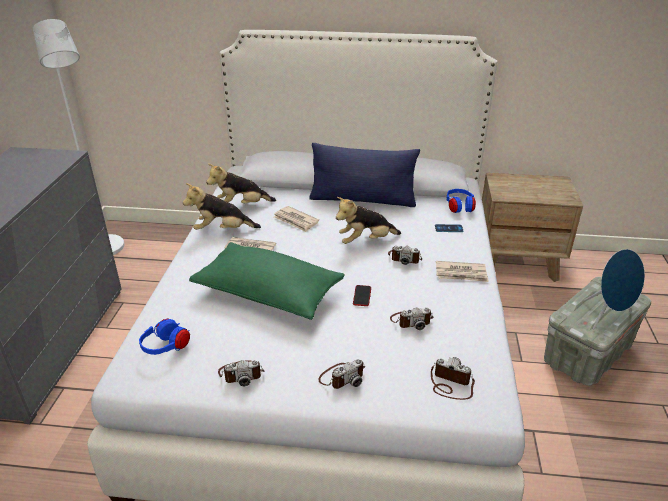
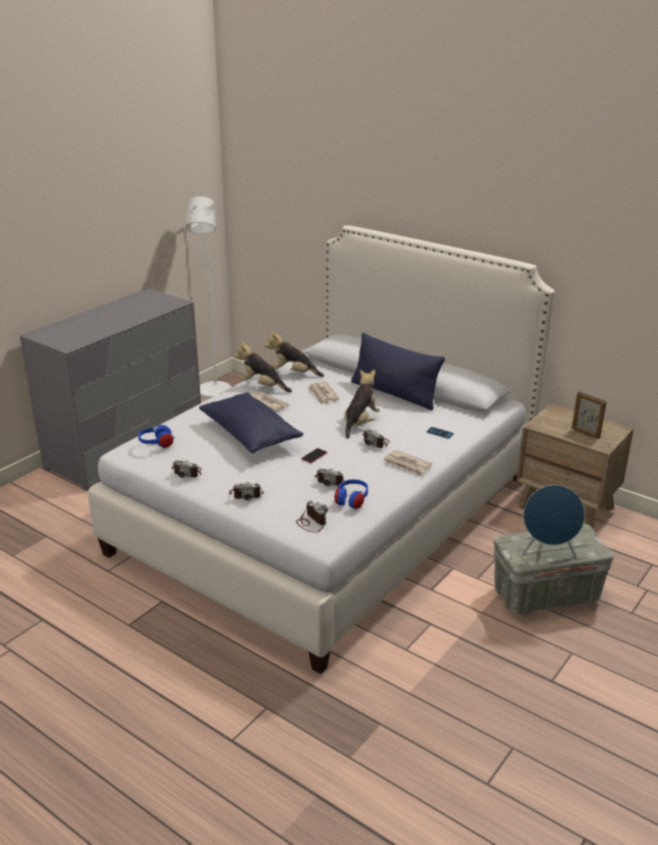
camera: 30 degrees right, 5 degrees down
green pillow [189,242,345,320] -> blue pillow [199,392,303,453]
plush toy [336,197,401,244] -> plush toy turned 105 degrees clockwise [344,370,380,439]
blue headphones [447,189,476,213] -> blue headphones moved to [335,479,368,509]
none -> picture frame [572,392,607,439]

